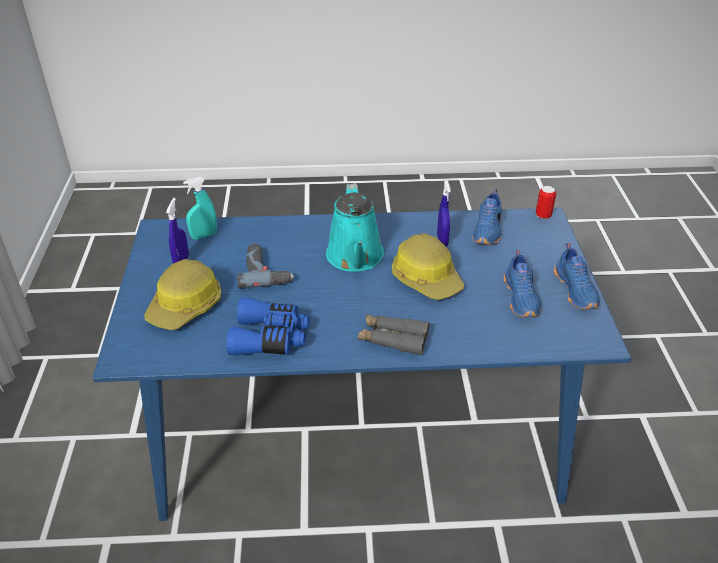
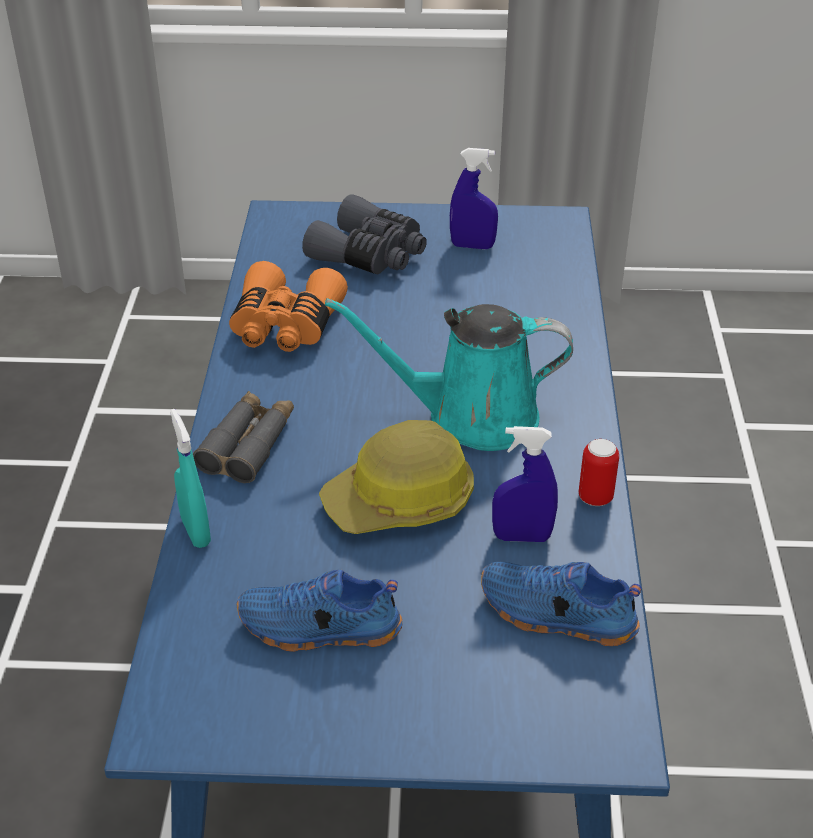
camera: 95 degrees right, 0 degrees up
hard hat [144,259,221,330] -> grey binoculars [302,194,427,275]
turquoise spray bottle [183,177,217,240] -> turquoise spray bottle moved to [170,409,211,548]
blue binoculars [227,297,309,355] -> orange binoculars [229,261,348,352]
power drill [237,243,294,288] -> none
can [536,186,556,219] -> can moved to [579,439,619,506]
blue shoe [554,243,600,309] -> none

